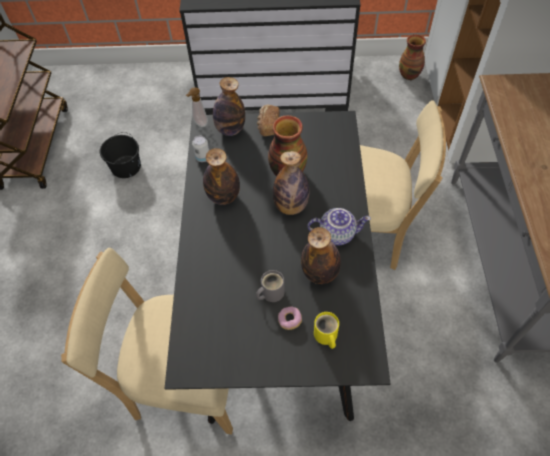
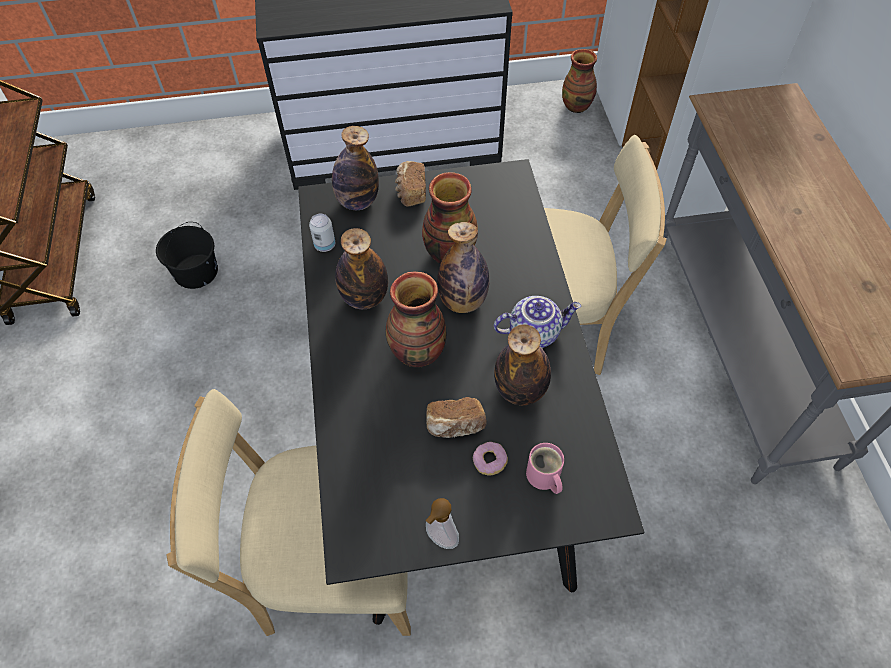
camera: 10 degrees left, 0 degrees up
soap dispenser [186,87,208,127] -> soap dispenser moved to [426,498,459,549]
grey mug [256,270,285,302] -> bread [426,397,487,438]
yellow mug [314,312,339,349] -> pink mug [526,443,564,494]
none -> vase [386,271,446,368]

